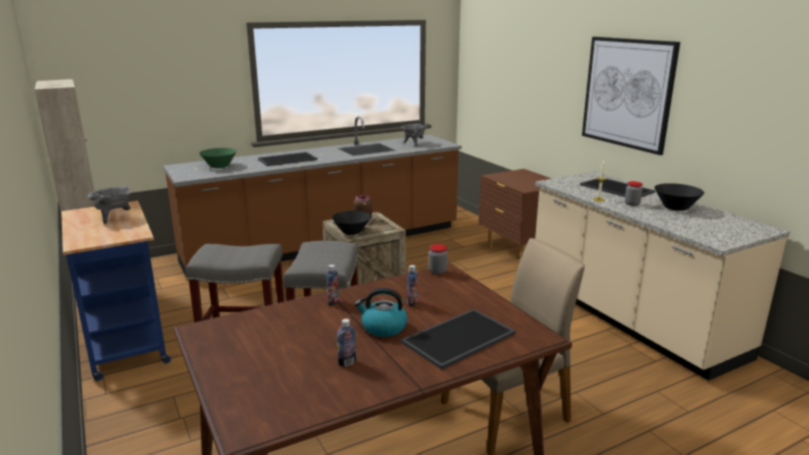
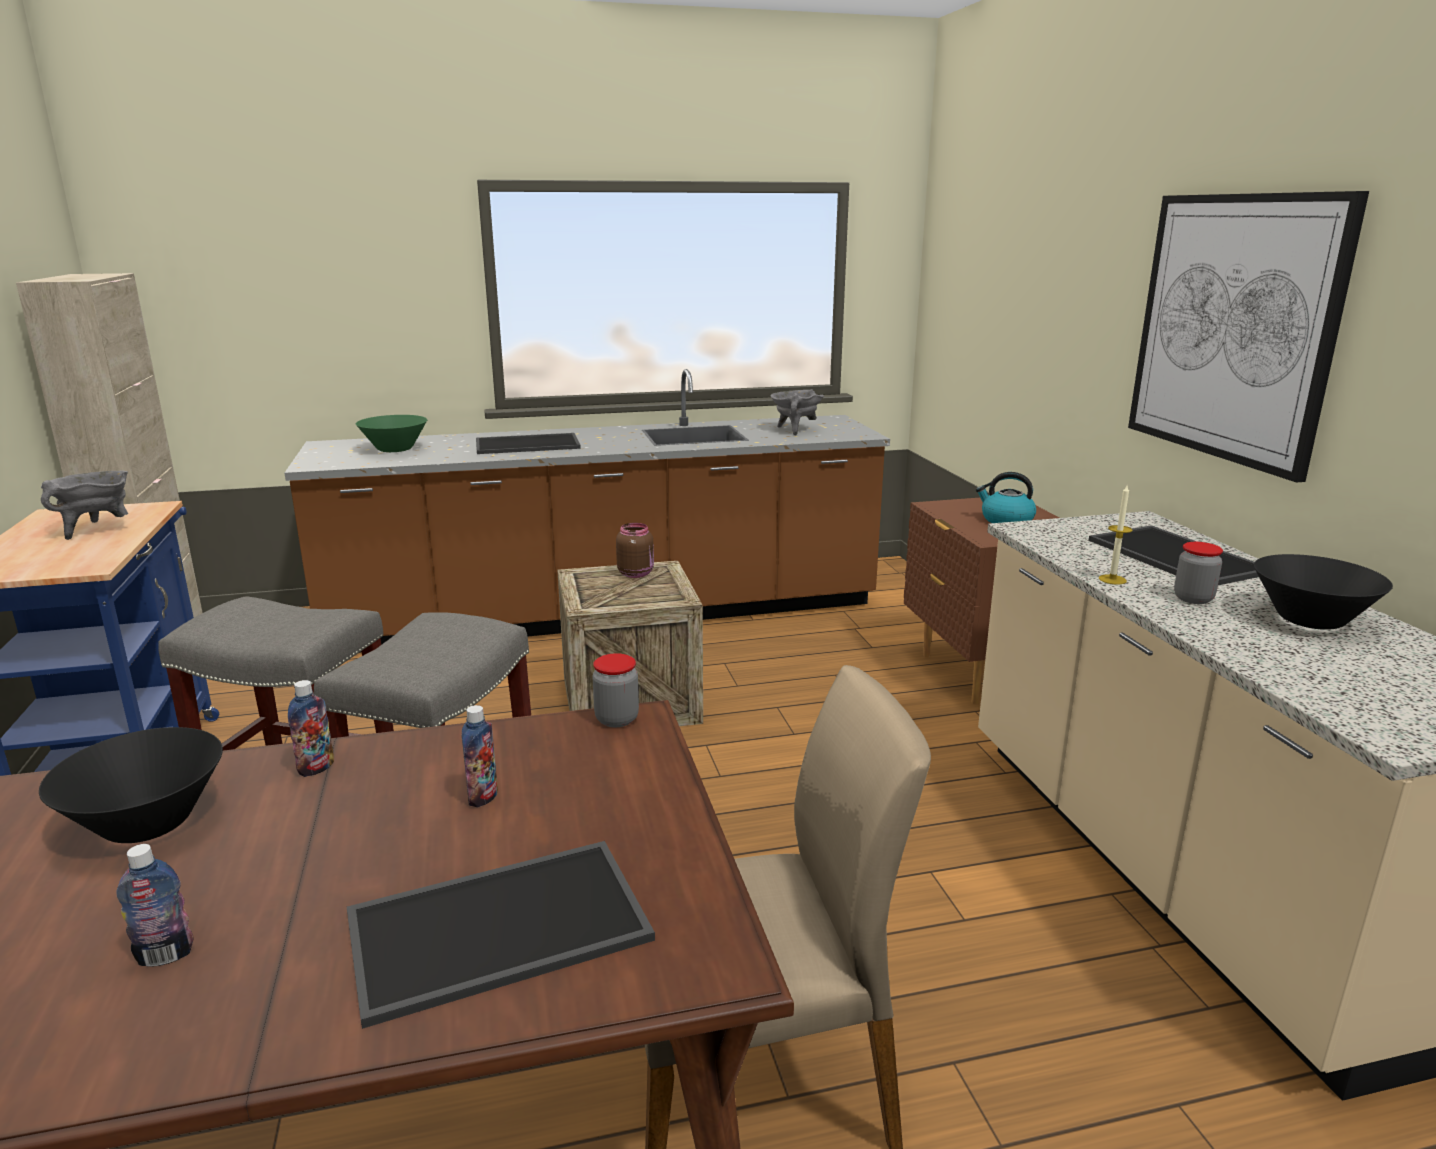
camera: 15 degrees right, 0 degrees up
black bowl [332,211,371,235] -> black bowl moved to [39,727,223,843]
kettle [355,288,407,337] -> kettle moved to [976,472,1036,523]

